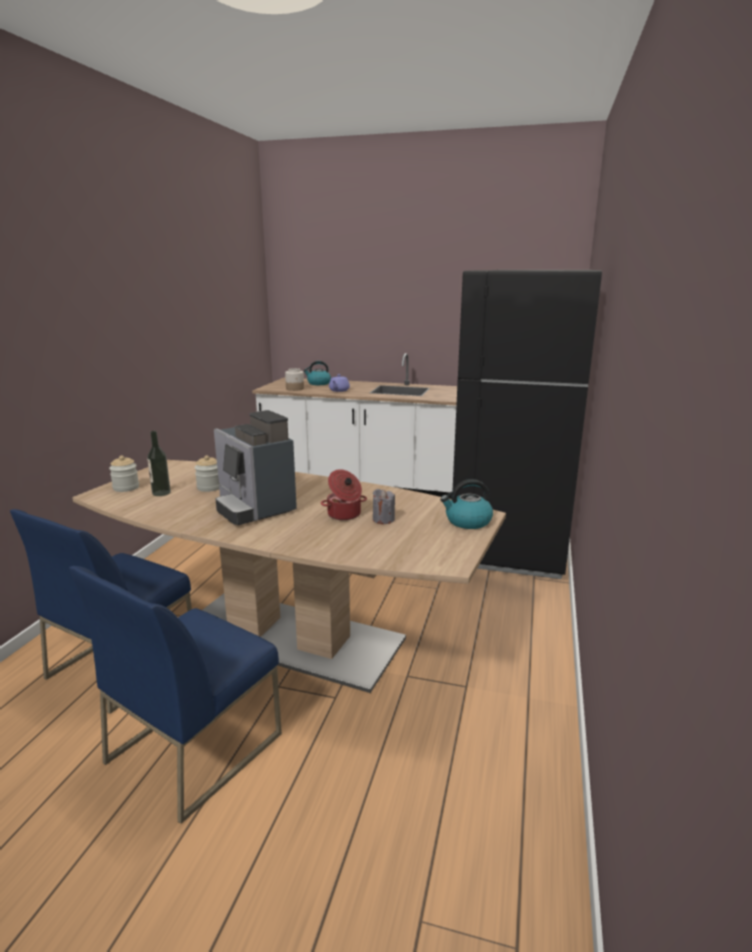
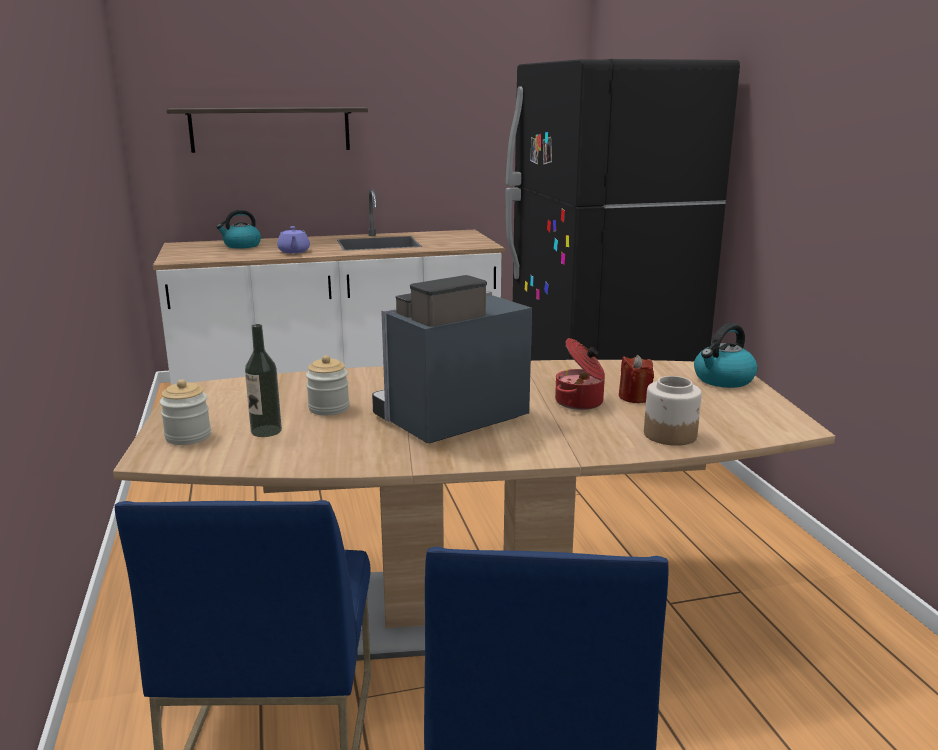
camera: 30 degrees left, 0 degrees up
coffee machine [214,410,297,525] -> coffee machine turned 120 degrees clockwise [372,275,532,444]
jar [285,368,304,391] -> jar moved to [644,376,702,446]
grey candle [373,489,395,524] -> red candle [619,355,654,403]
none -> shelf [167,107,368,153]

